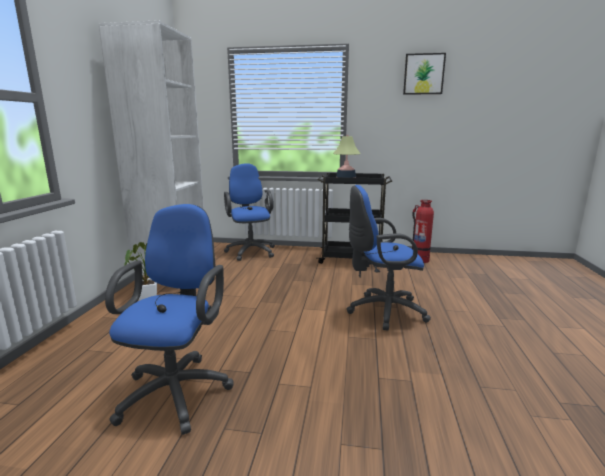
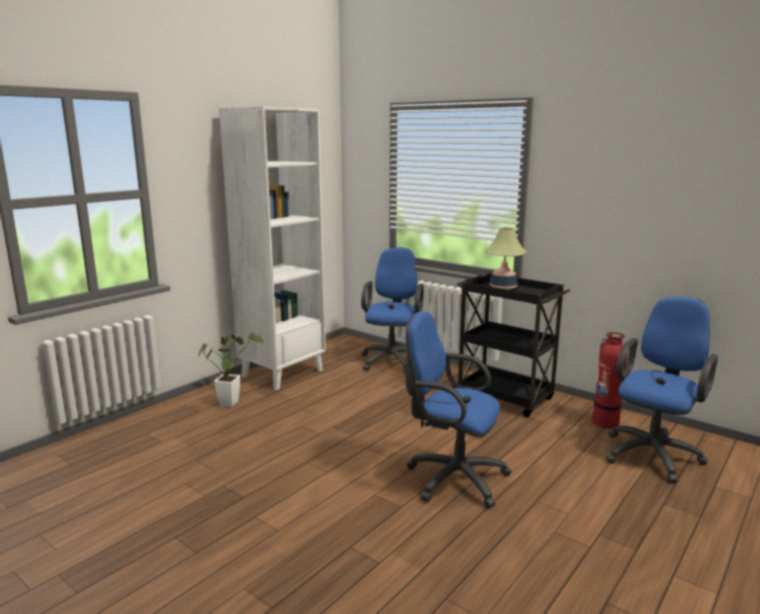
camera: 30 degrees right, 0 degrees up
blue office chair [105,204,233,435] -> blue office chair moved to [605,297,718,483]
picture [403,53,446,95] -> none

